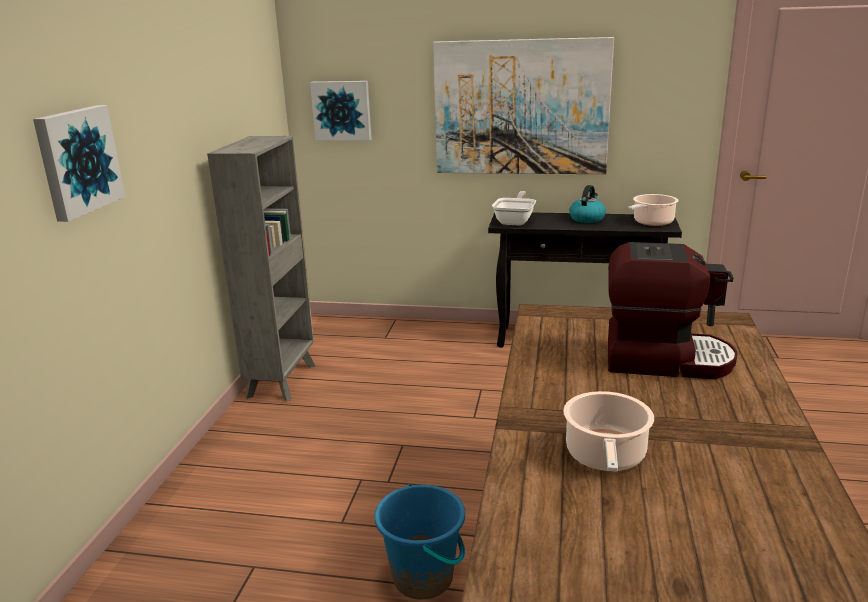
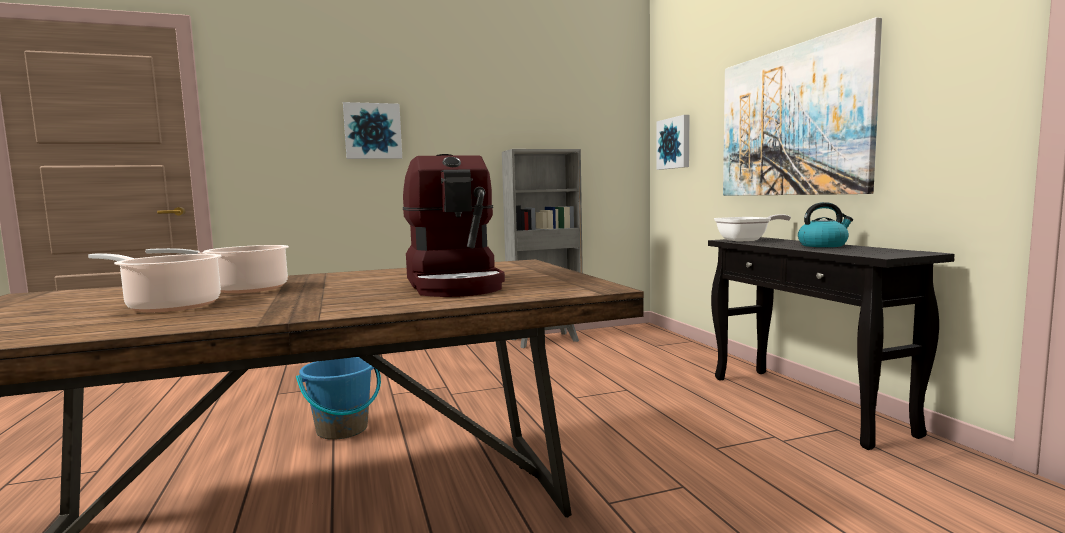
camera: 60 degrees right, 15 degrees down
cooking pot [628,194,678,226] -> cooking pot moved to [88,253,222,312]

